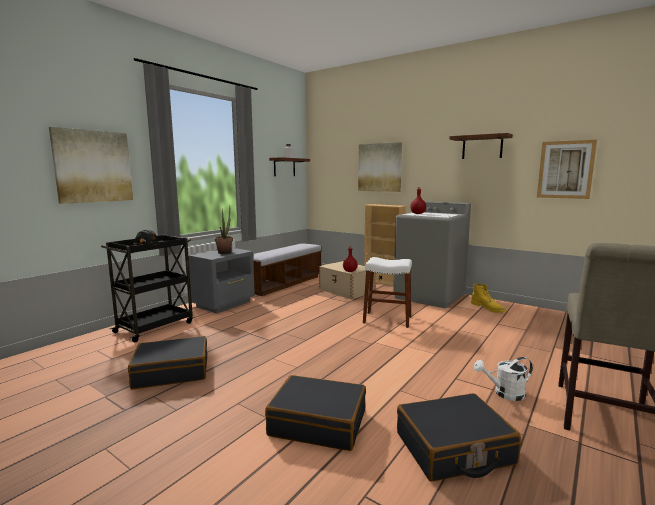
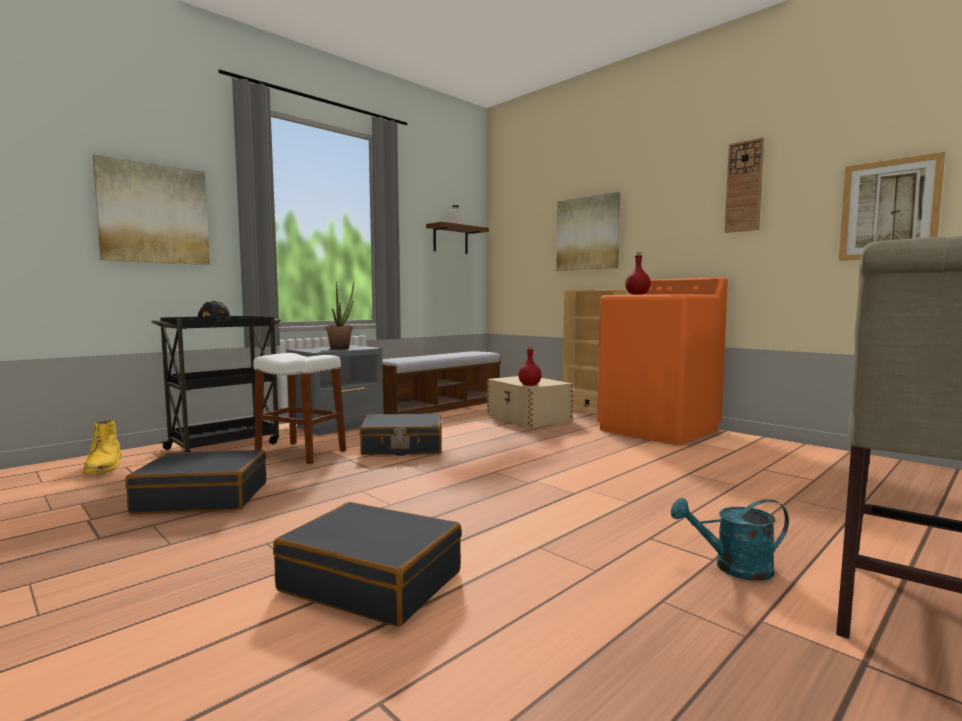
camera: 10 degrees right, 5 degrees down
white stool [363,257,412,328] -> white stool moved to [253,353,346,465]
grey washing machine [393,201,471,308] -> orange washing machine [597,277,728,445]
black suitcase [397,393,521,482] -> black suitcase moved to [360,413,442,456]
brown shelf [449,133,513,159] -> wall clock [725,138,764,233]
yellow boot [471,283,507,313] -> yellow boot moved to [83,419,122,475]
white watering can [474,357,533,401] -> turquoise watering can [671,498,789,581]

